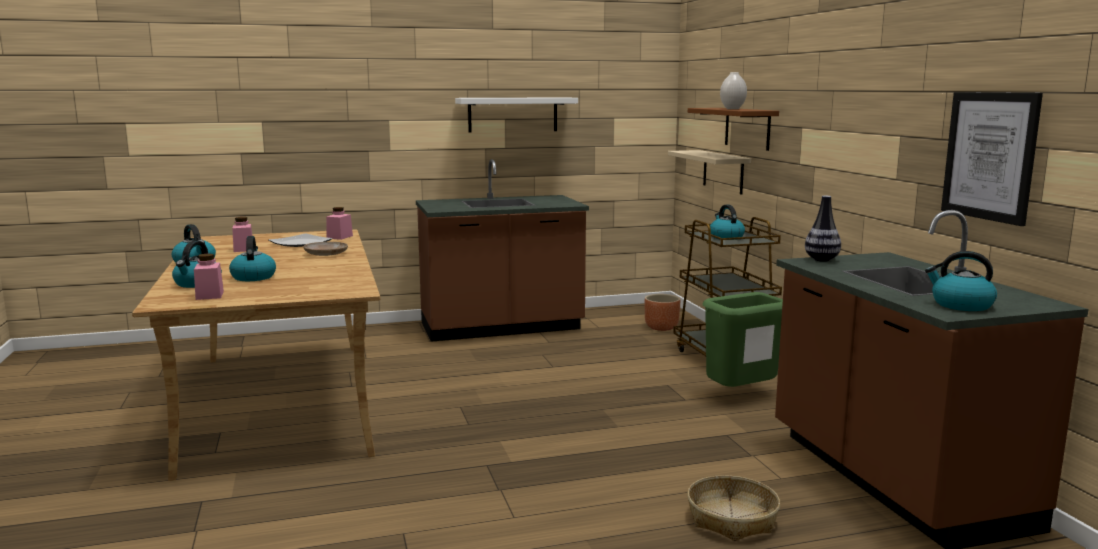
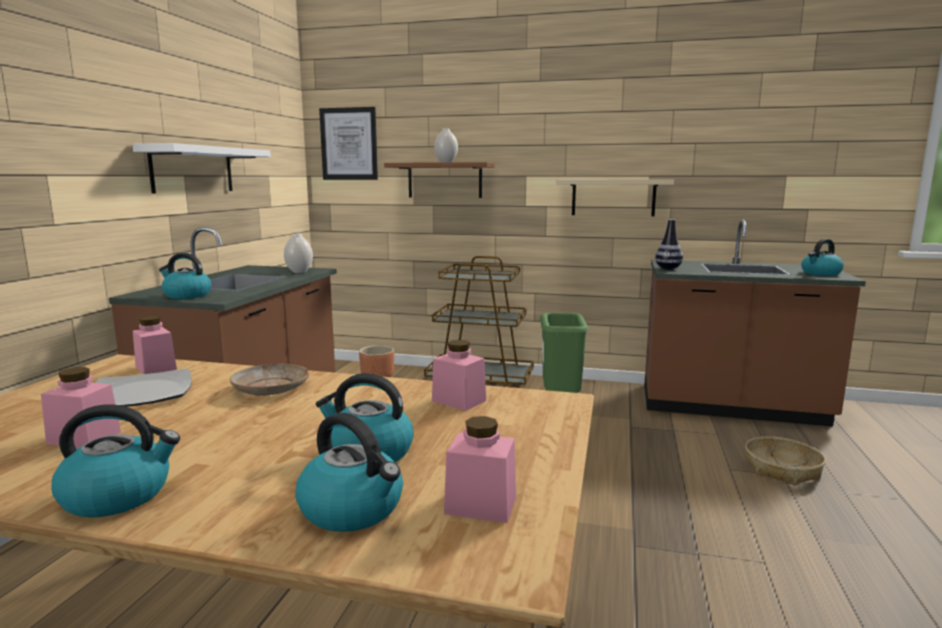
camera: 60 degrees left, 0 degrees up
beige shelf [668,150,751,195] -> beige shelf moved to [556,179,674,216]
kettle [710,205,745,240] -> kettle moved to [159,253,211,299]
picture [941,92,1043,226] -> picture moved to [319,107,378,180]
none -> white vase [284,234,313,273]
none -> pink jar [432,340,486,411]

